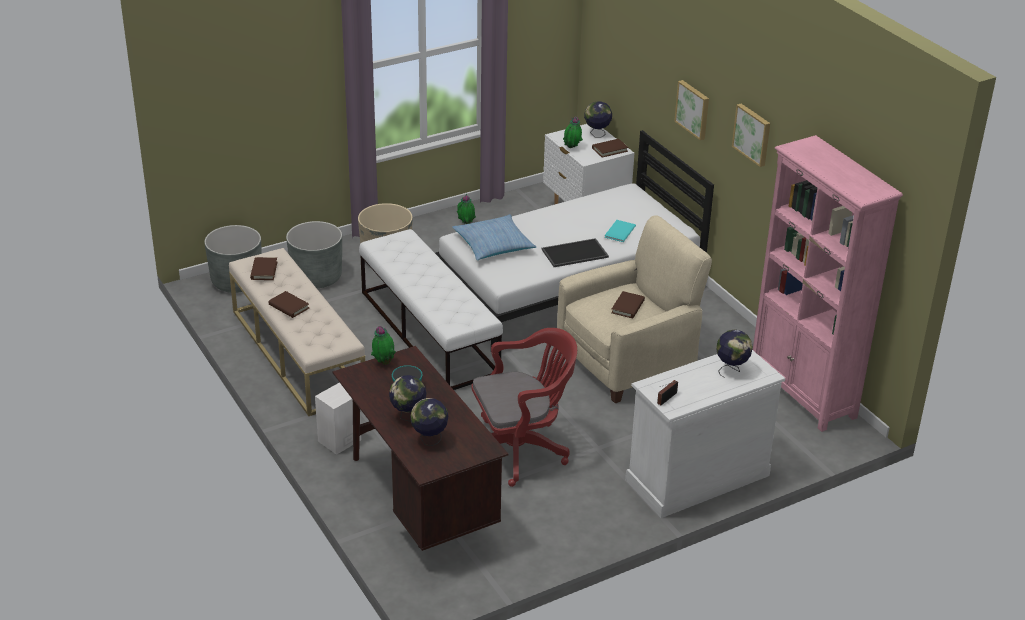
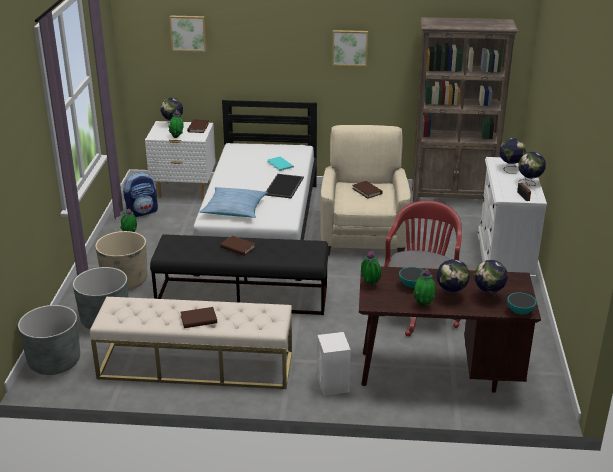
camera: 55 degrees left, 5 degrees down
brown book [250,257,277,280] -> brown book moved to [220,236,256,256]
white bench [359,229,503,390] -> black bench [150,234,329,315]
picture [674,80,709,140] -> picture moved to [169,16,207,52]
pink bookcase [753,135,903,432] -> brown bookcase [412,17,518,202]
none -> backpack [123,172,158,217]
none -> potted plant [413,269,436,307]
none -> bowl [507,292,536,315]
none -> globe [518,152,546,186]

